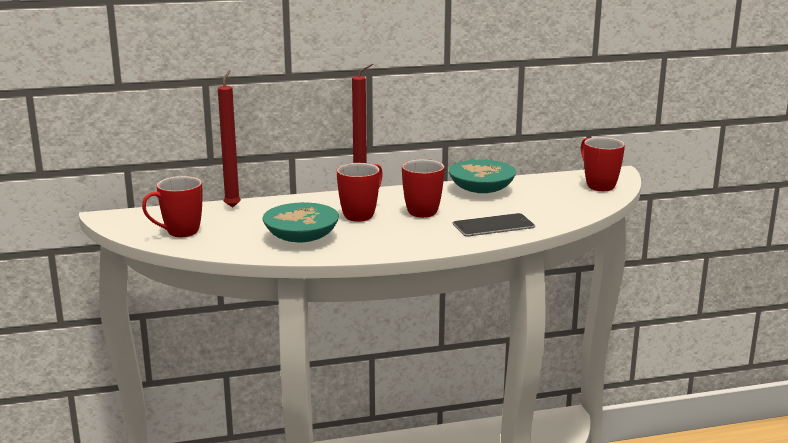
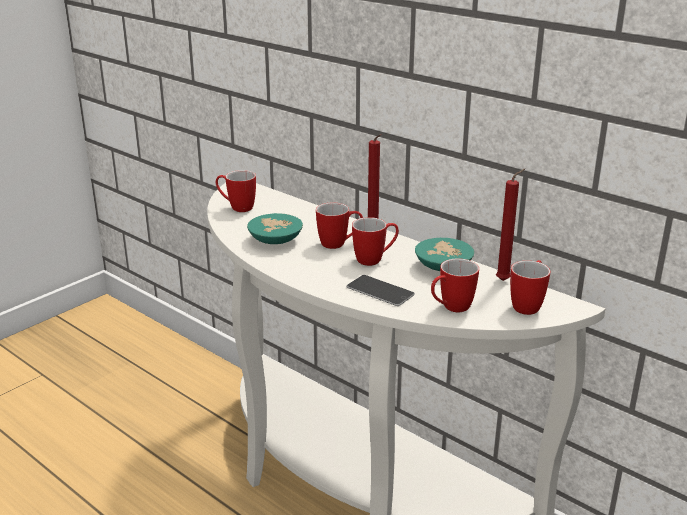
camera: 55 degrees right, 5 degrees up
red candle [218,70,241,207] -> red candle moved to [496,169,525,281]
none -> mug [431,259,479,312]

